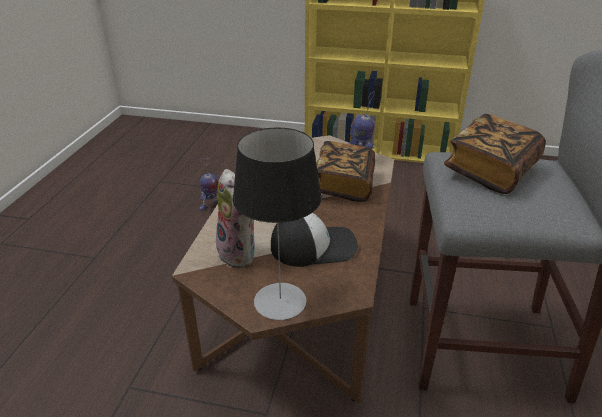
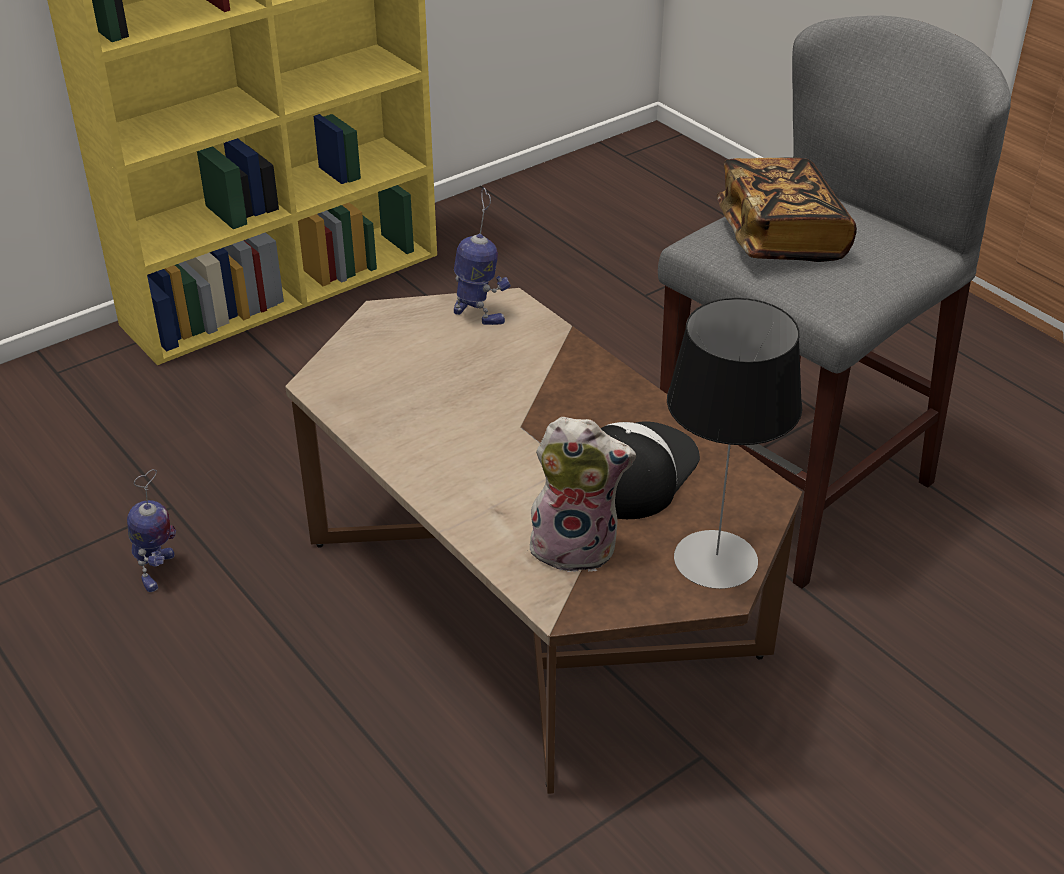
camera: 50 degrees left, 5 degrees up
book [316,141,375,202] -> none

